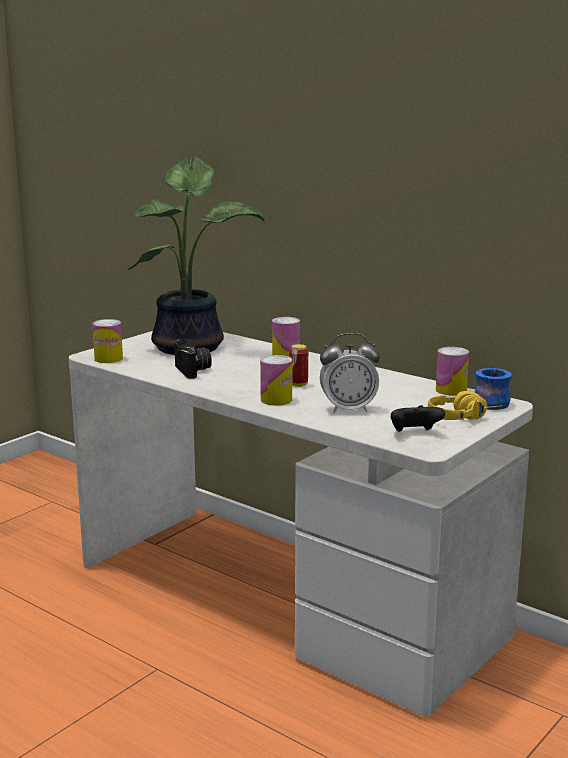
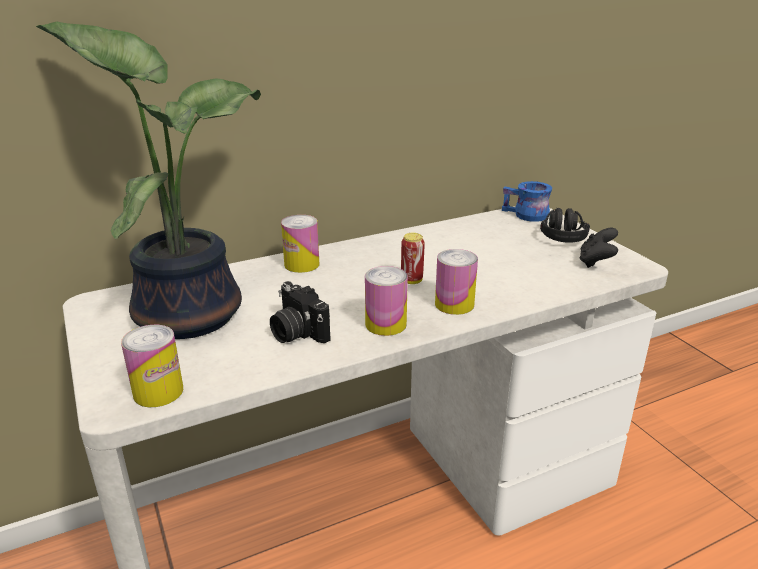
camera: 65 degrees left, 10 degrees up
camera [174,339,212,379] -> camera turned 135 degrees counterclockwise [270,281,331,343]
alarm clock [320,333,380,413] -> none
yellow headphones [428,391,503,420] -> black headphones [540,208,590,243]
can [436,347,469,396] -> can moved to [365,266,408,336]

